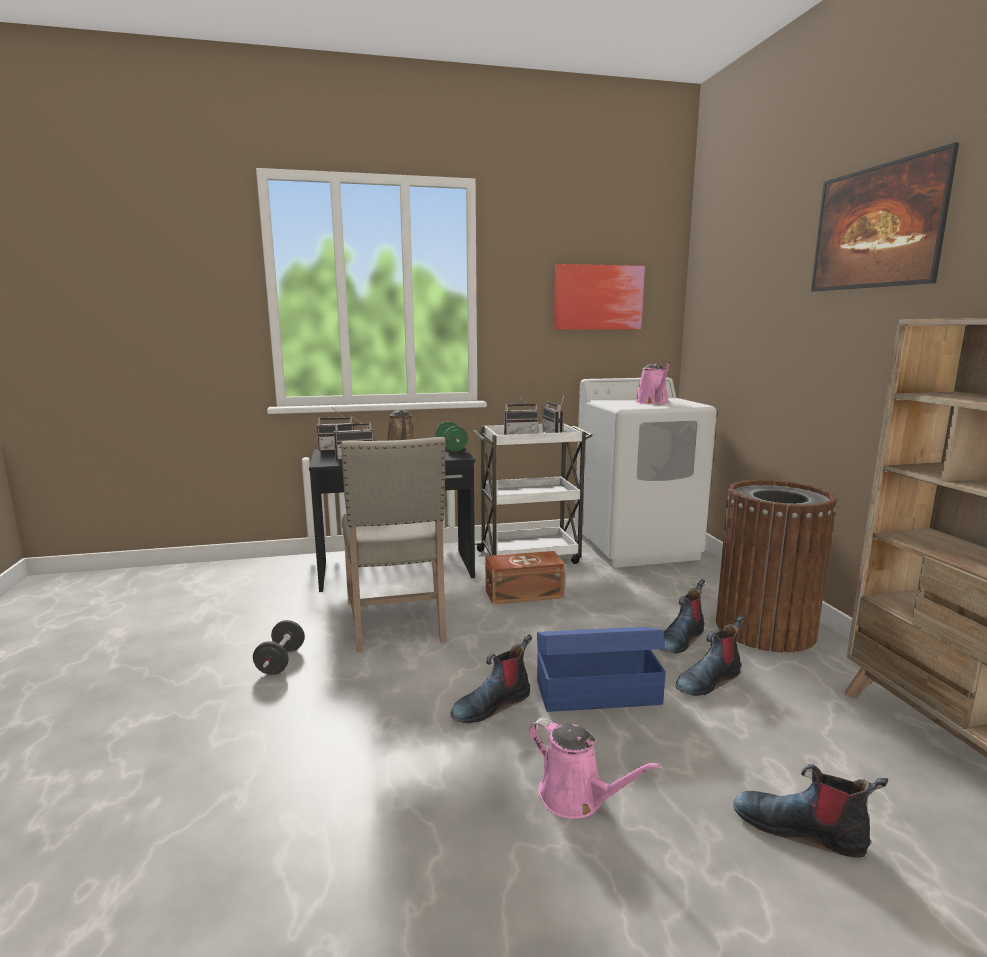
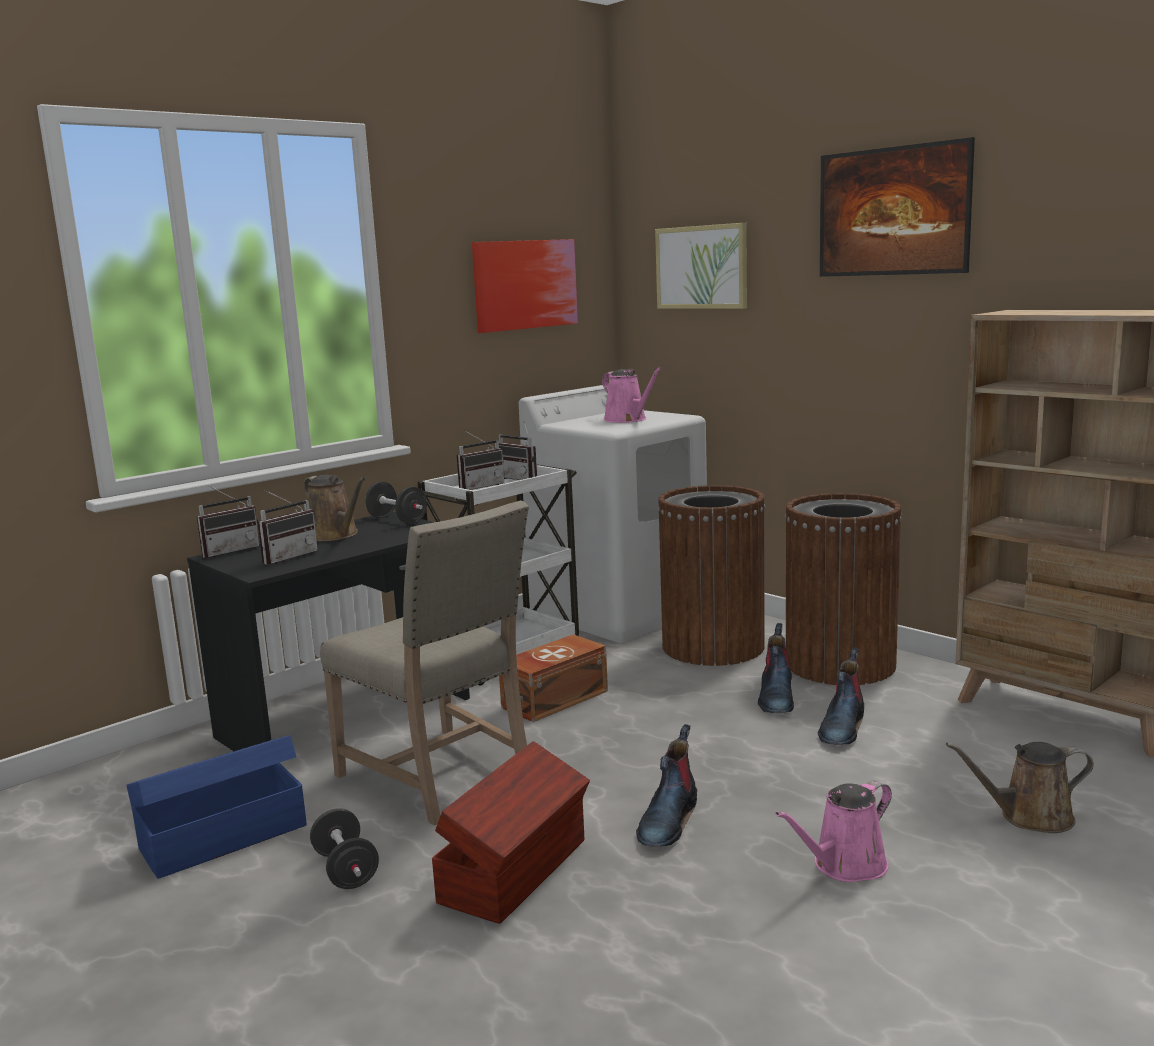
camera: 30 degrees left, 0 degrees up
green dumbbell [436,421,468,452] -> black dumbbell [365,482,427,524]
pink watering can [529,717,661,819] -> pink watering can turned 135 degrees clockwise [775,780,892,882]
blue storage box [537,627,666,712] -> blue storage box moved to [127,735,306,879]
boot [733,764,888,858] -> brown watering can [946,742,1094,833]
none -> brown storage box [432,741,590,924]
none -> picture [655,223,747,309]
none -> brown trash can [658,485,765,666]

